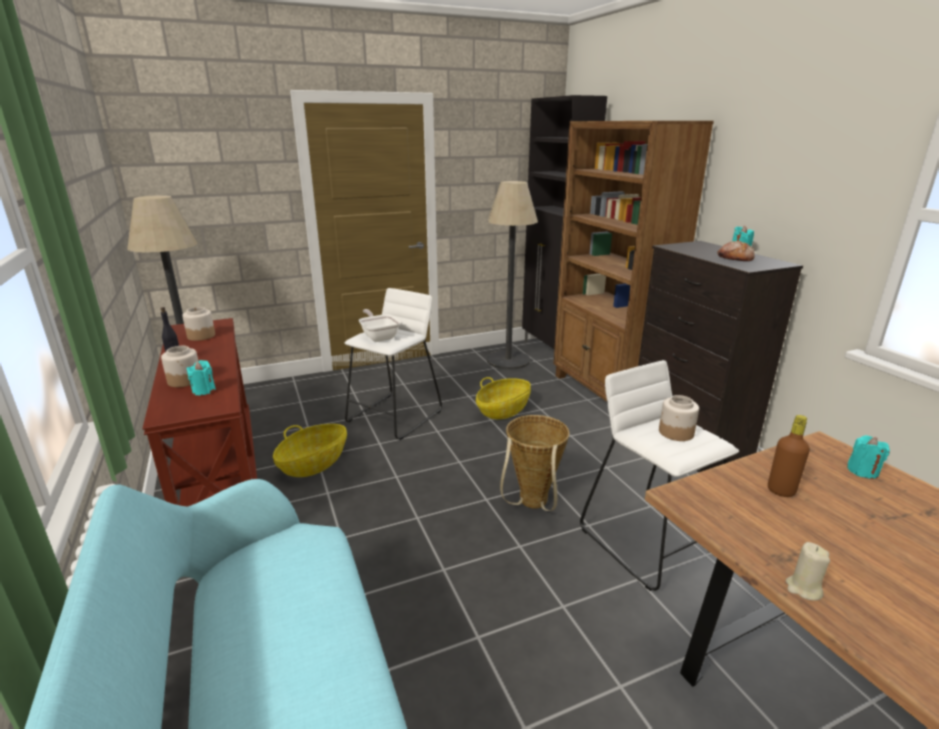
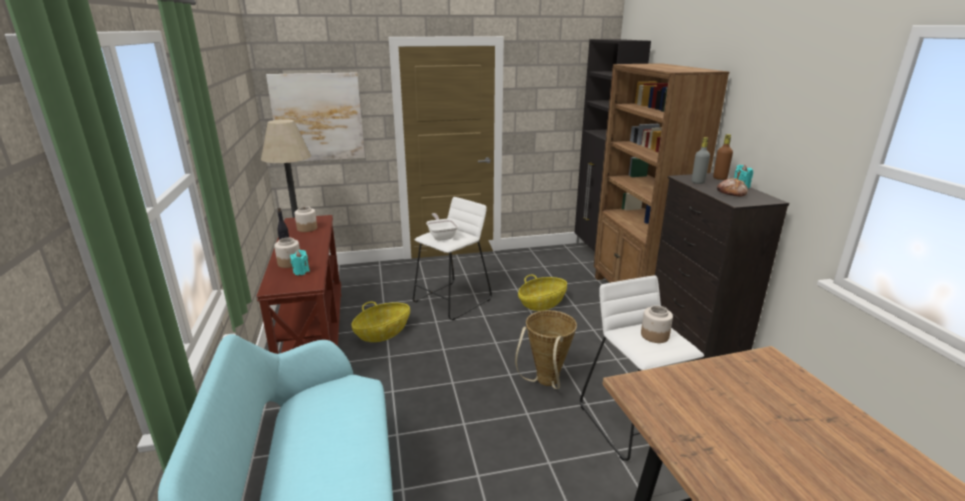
camera: 10 degrees right, 0 degrees up
floor lamp [487,181,538,369] -> none
brown bottle [768,415,810,497] -> brown bottle moved to [713,134,733,180]
beige candle [786,542,830,601] -> none
turquoise candle [847,435,890,479] -> none
none -> picture [266,72,365,162]
none -> grey bottle [692,137,710,184]

